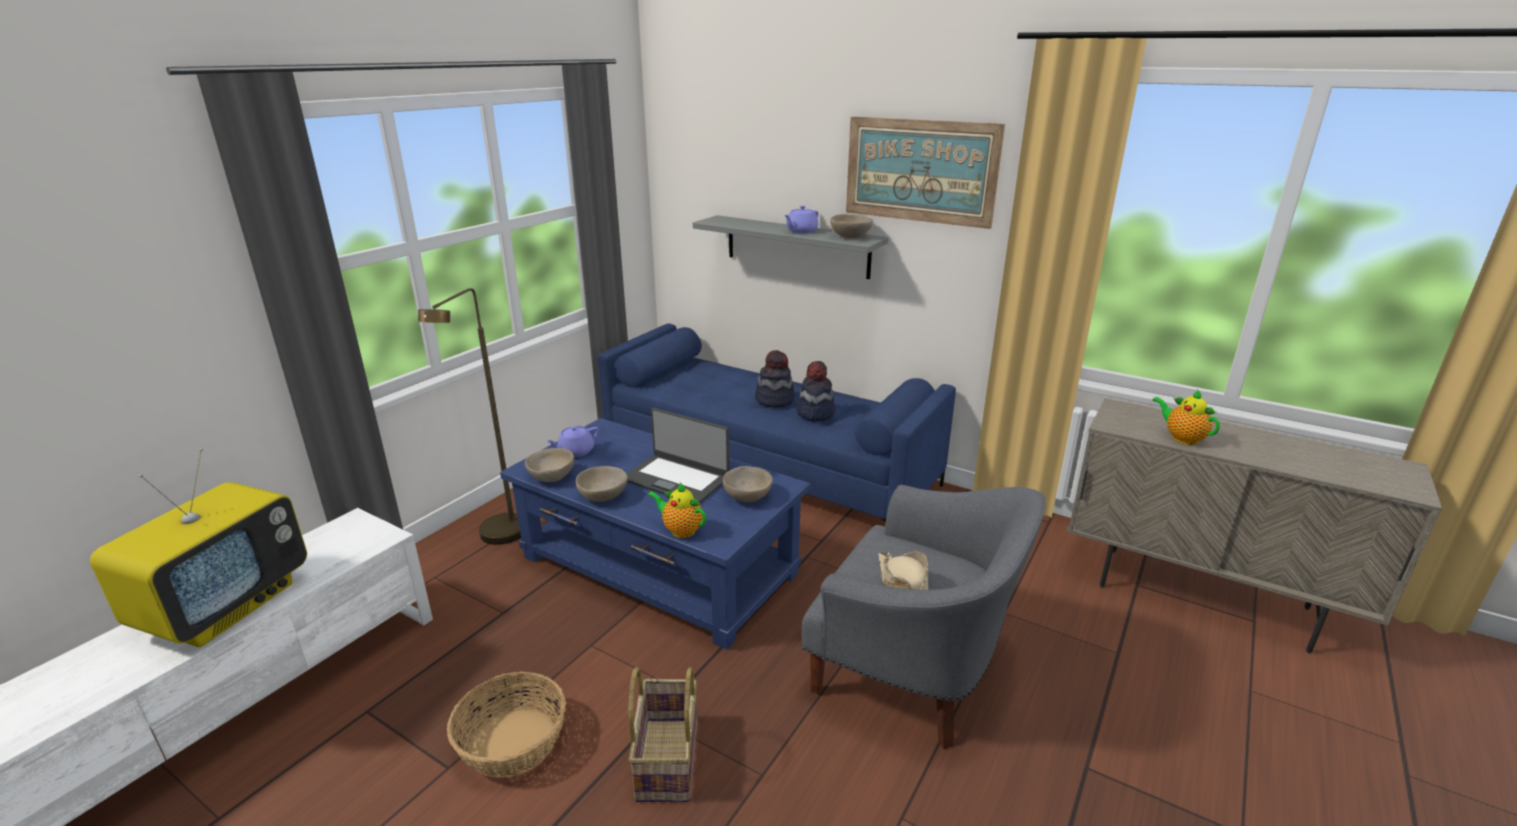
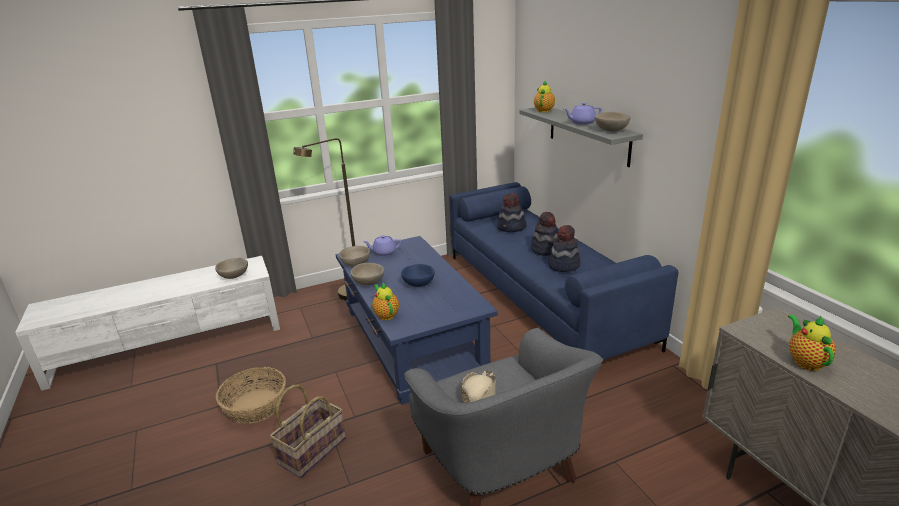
camera: 35 degrees right, 0 degrees up
television [90,449,307,647] -> none
laptop [627,408,730,503] -> blue bowl [401,264,435,287]
beige bowl [723,466,773,502] -> beige bowl moved to [215,258,248,279]
picture [846,116,1005,229] -> none
none -> hat [497,193,526,232]
none -> teapot [534,81,555,113]

